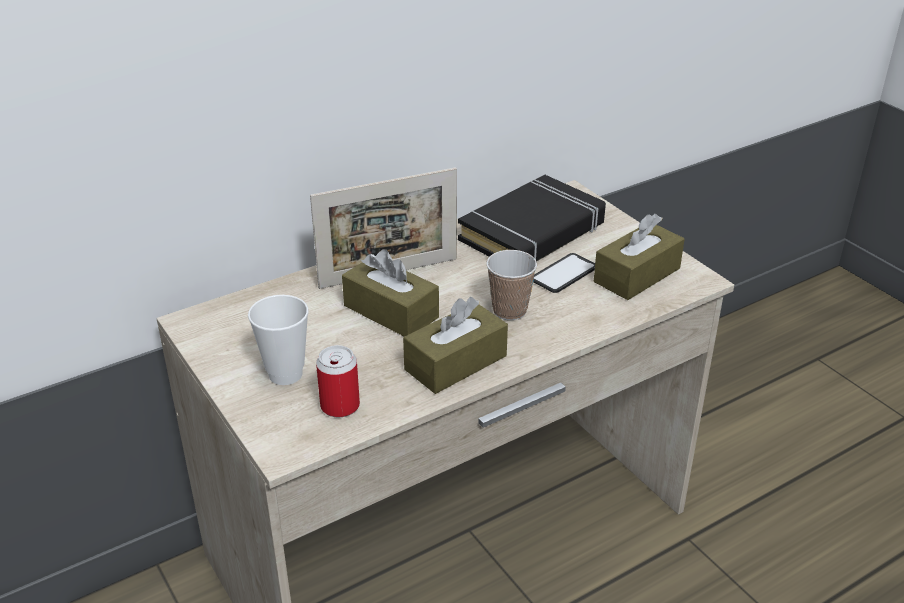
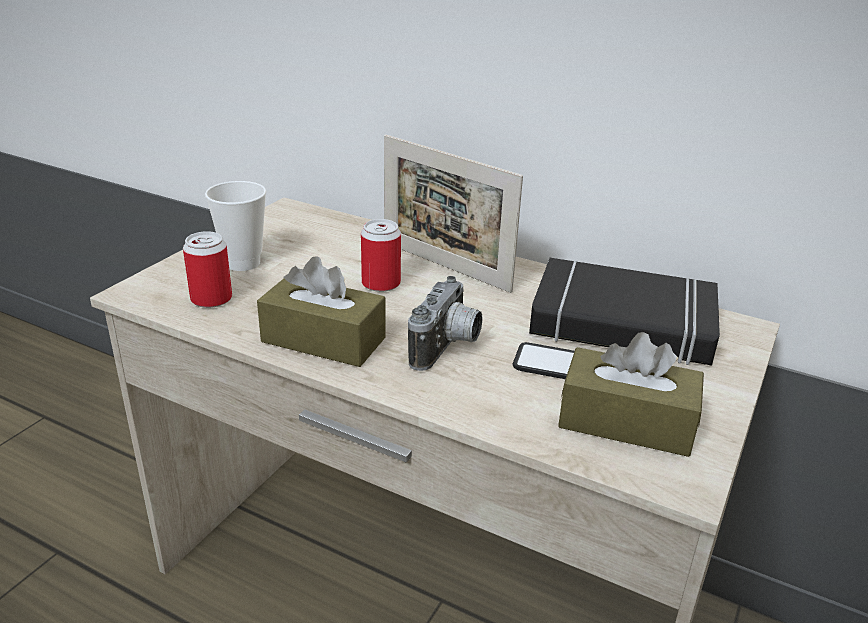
camera: 60 degrees right, 5 degrees down
brown tissue box [342,249,439,337] -> can [361,219,401,292]
cup [486,250,537,320] -> camera [408,276,483,371]

